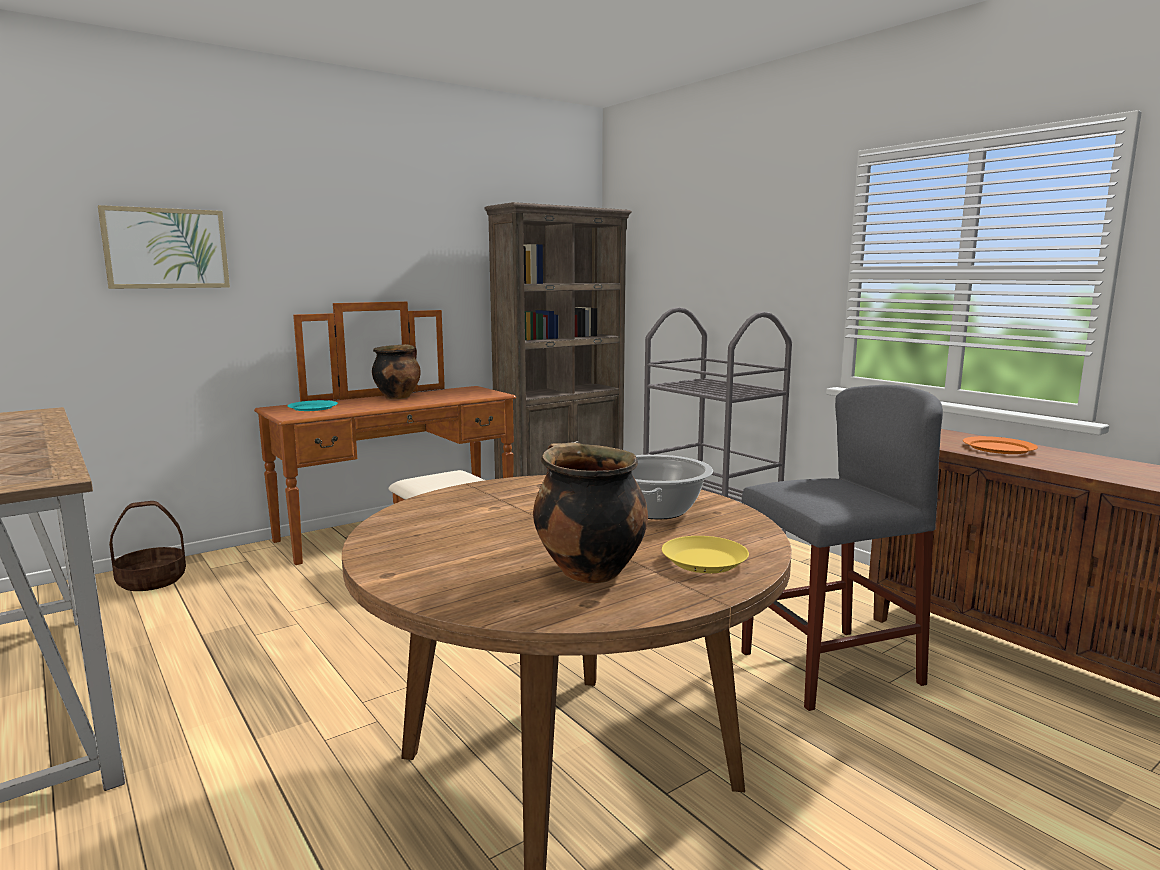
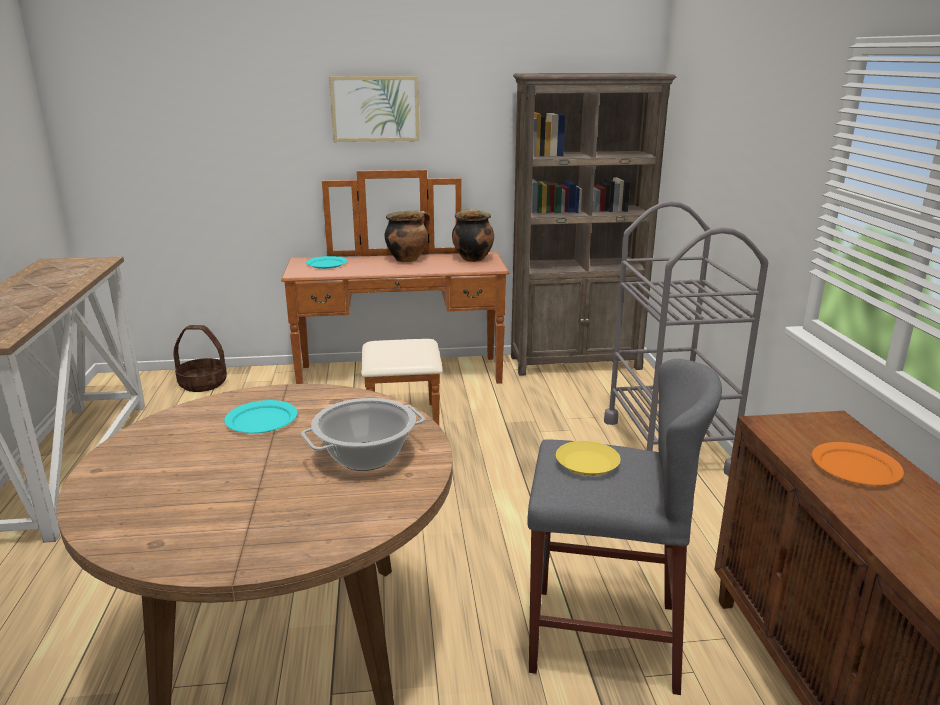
camera: 30 degrees right, 10 degrees up
picture [98,205,230,289] -> picture moved to [329,76,420,142]
cooking pot [533,443,648,584] -> cooking pot moved to [452,209,494,262]
yellow plate [662,536,749,573] -> yellow plate moved to [556,441,621,476]
none -> turquoise plate [224,400,298,433]

